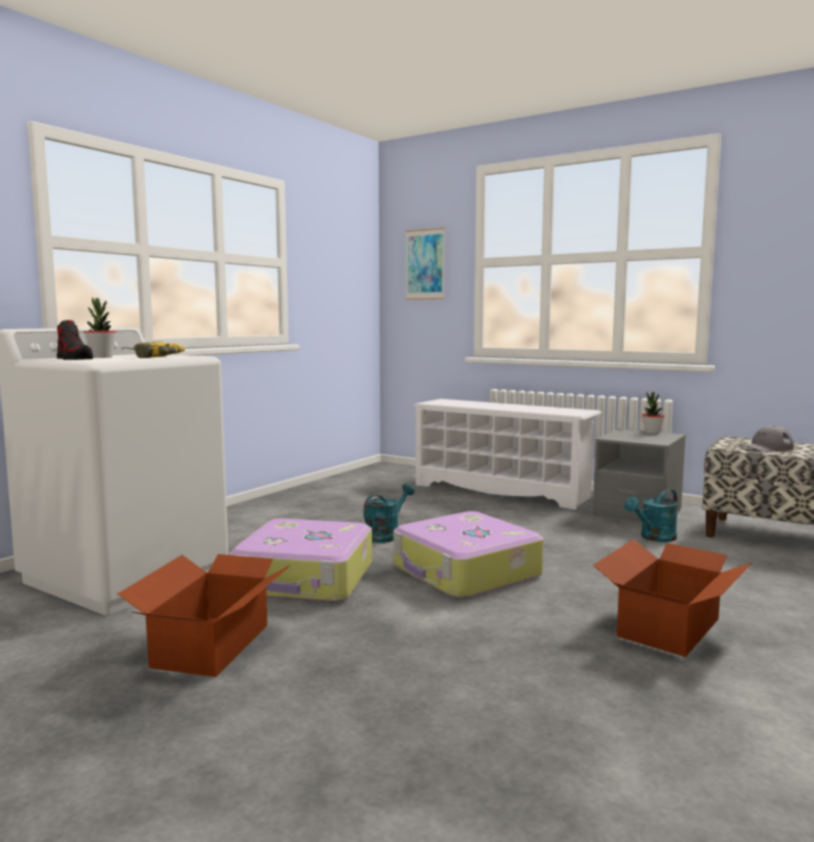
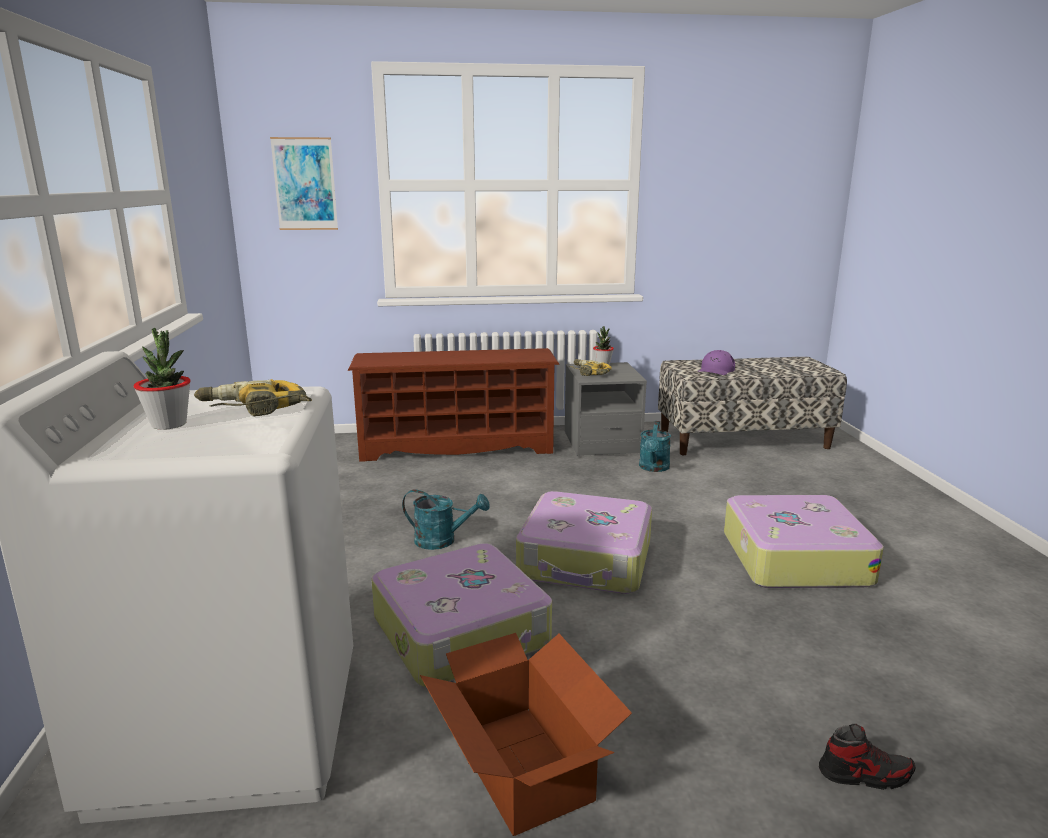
camera: 40 degrees left, 10 degrees up
shoe [57,320,93,360] -> shoe moved to [819,724,916,790]
turquoise watering can [363,483,415,543] -> turquoise watering can turned 105 degrees clockwise [402,489,489,550]
white shoe rack [413,399,602,510] -> brown shoe rack [348,348,559,462]
cardboard box [593,539,752,657] -> suitcase [724,495,884,588]
grey cap [739,426,794,452] -> purple cap [698,350,735,375]
none -> power drill [568,359,612,376]

